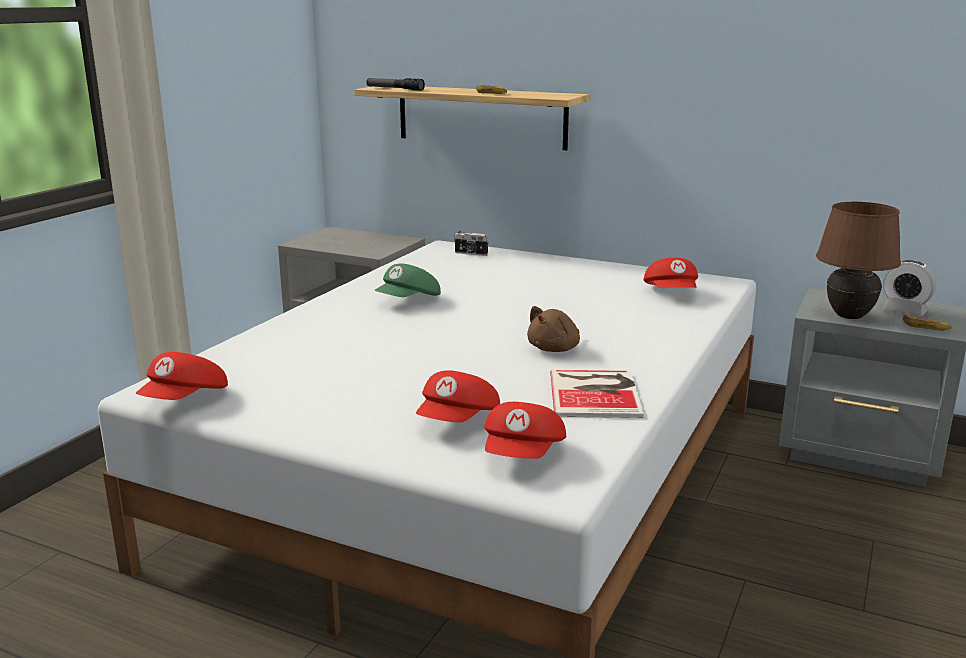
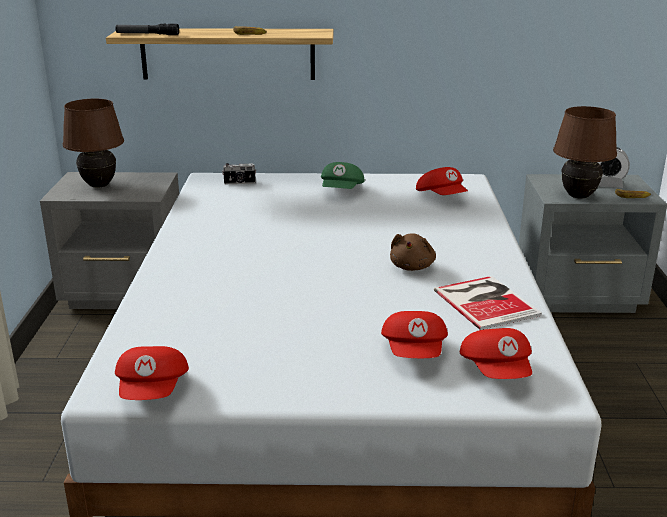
camera: 25 degrees left, 5 degrees up
green cap [374,263,441,297] -> green cap moved to [321,162,365,189]
none -> brown table lamp [63,99,124,188]

